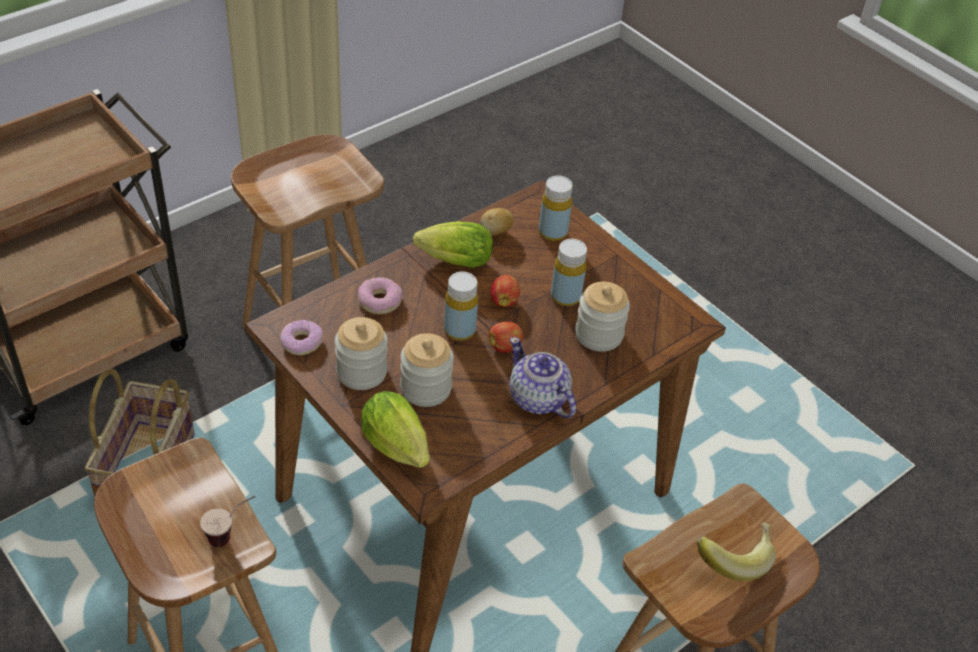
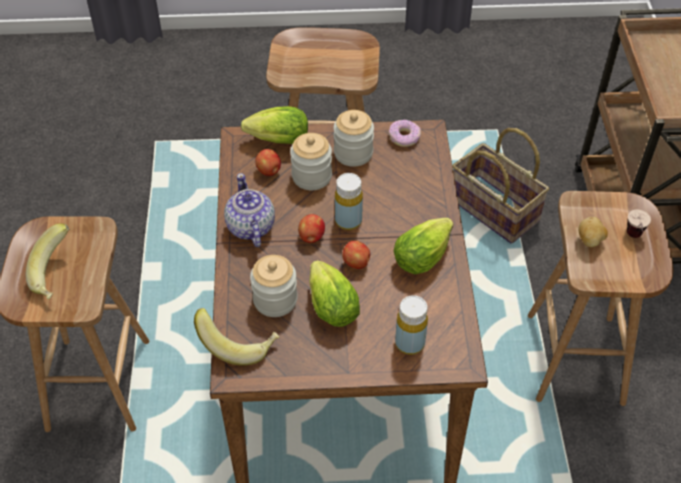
camera: 130 degrees right, 5 degrees up
cup [200,496,255,547] -> cup moved to [627,210,651,238]
donut [358,277,403,314] -> none
potato [479,208,514,236] -> potato moved to [578,217,608,247]
teapot [509,337,576,418] -> teapot turned 105 degrees counterclockwise [224,173,275,247]
yellow bottle [551,239,587,306] -> lettuce [309,260,360,327]
none -> banana [194,308,280,366]
none -> apple [255,149,281,176]

